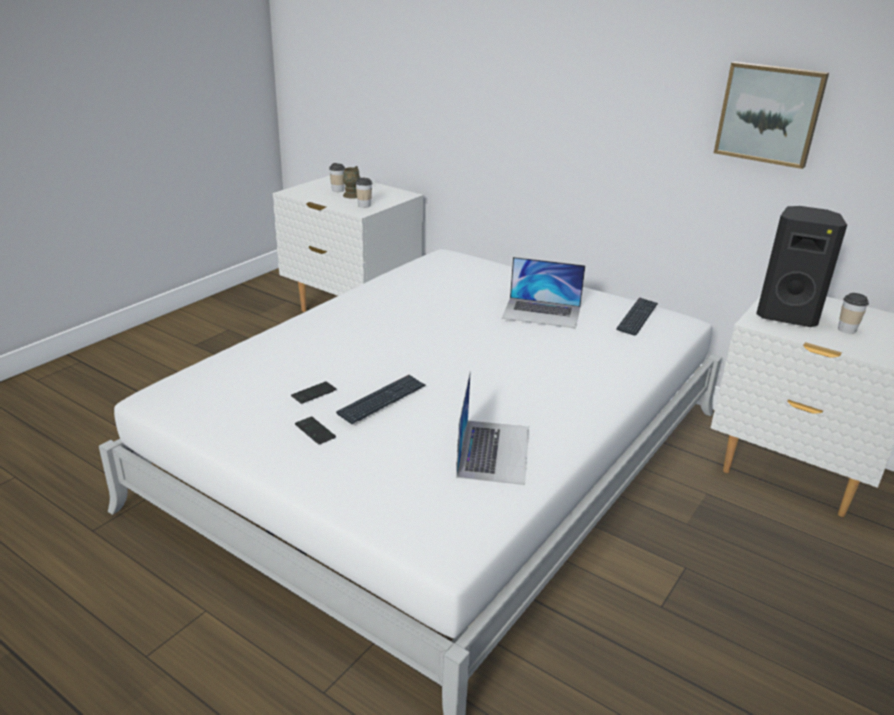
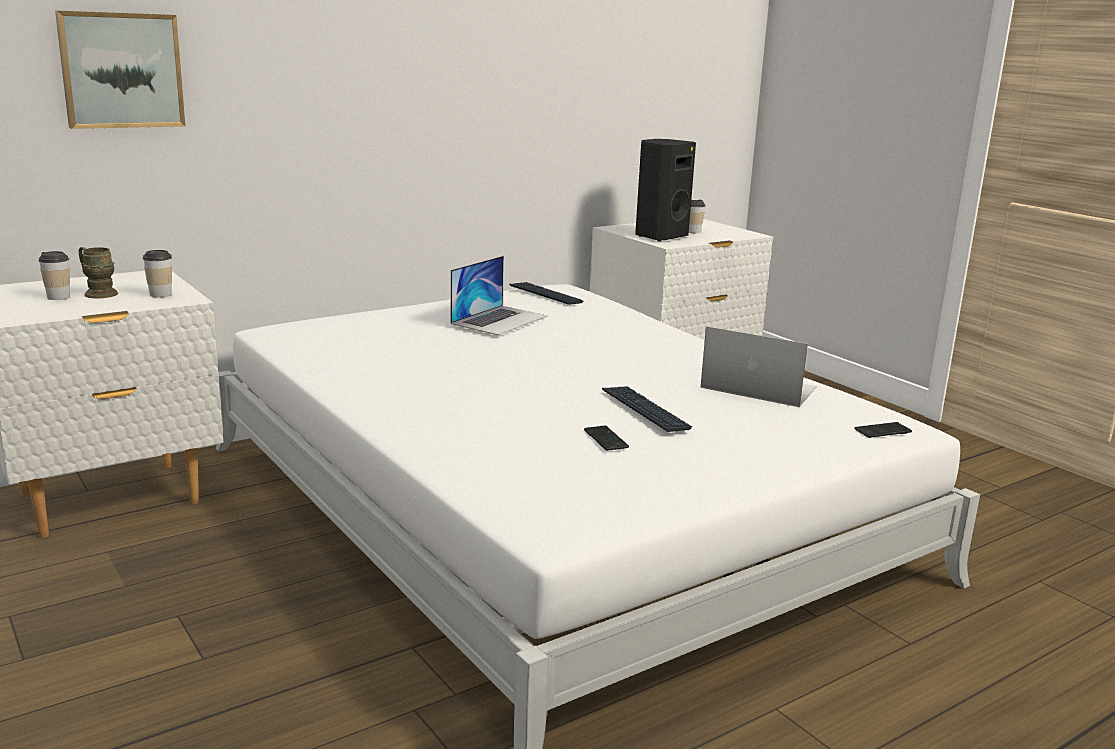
camera: 70 degrees left, 10 degrees down
phone [295,416,336,445] -> phone moved to [855,422,912,438]
picture [714,62,829,169] -> picture moved to [55,11,185,129]

